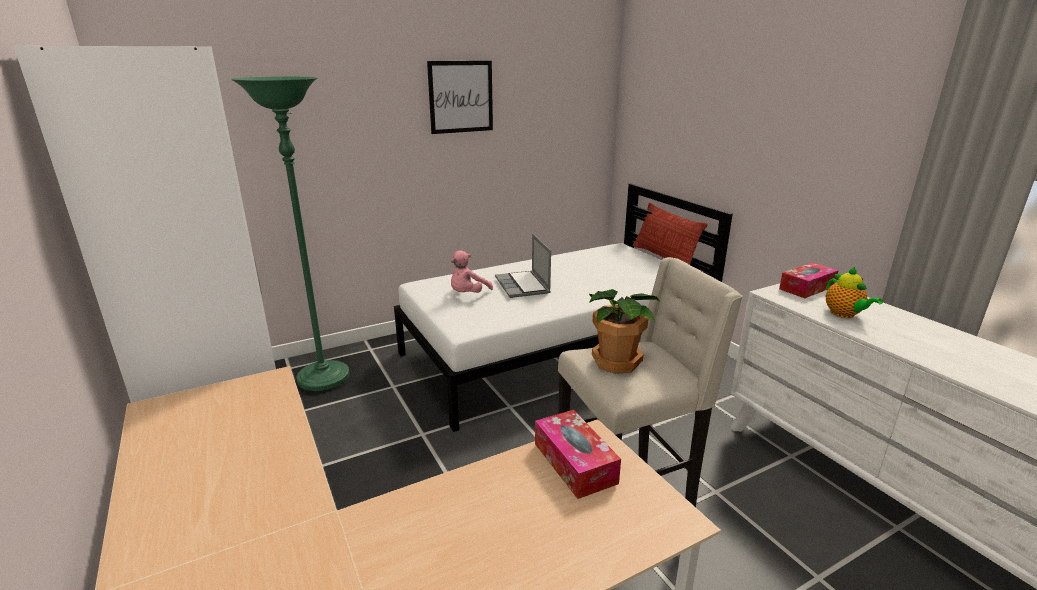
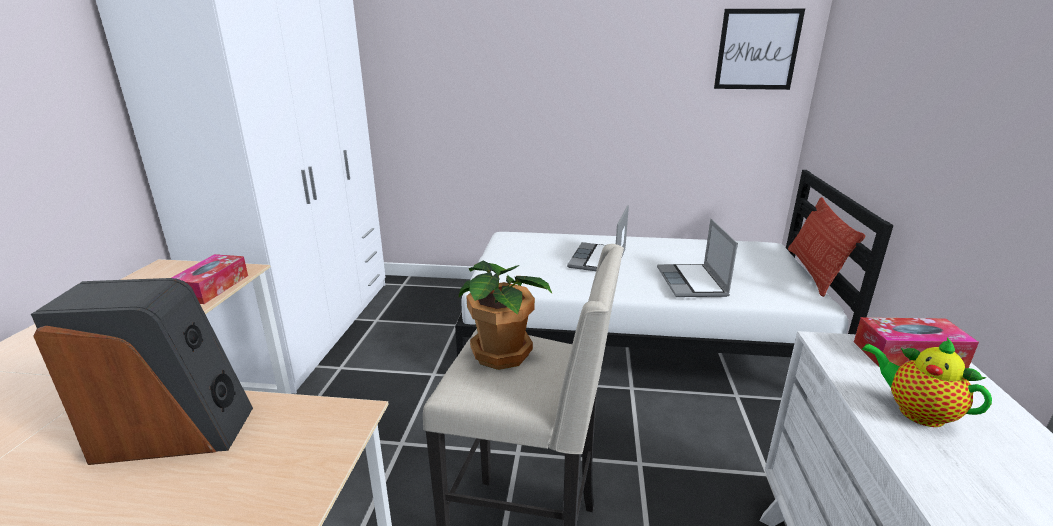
camera: 35 degrees right, 0 degrees up
green floor lamp [231,77,350,391] -> none
picture [427,61,493,134] -> picture moved to [714,9,805,90]
pink plush toy [451,250,493,293] -> none
tissue box [535,410,621,499] -> tissue box moved to [172,254,248,304]
teapot [826,267,883,318] -> teapot turned 120 degrees clockwise [862,337,992,427]
none -> speaker [31,278,253,465]
none -> laptop [657,219,738,297]

